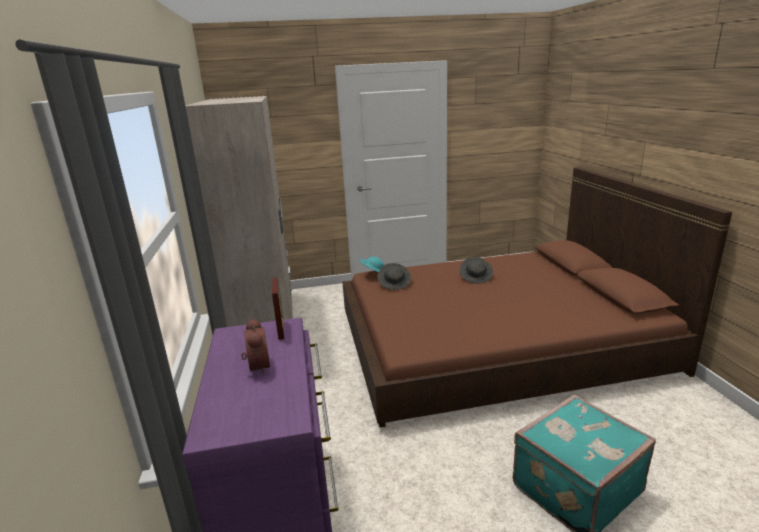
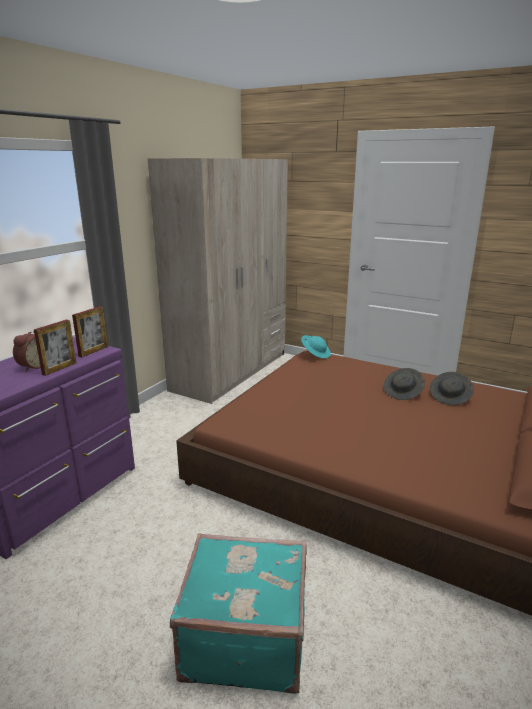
camera: 40 degrees right, 0 degrees up
grey hat [377,263,411,290] -> grey hat moved to [430,372,474,405]
none -> picture frame [34,319,76,376]

